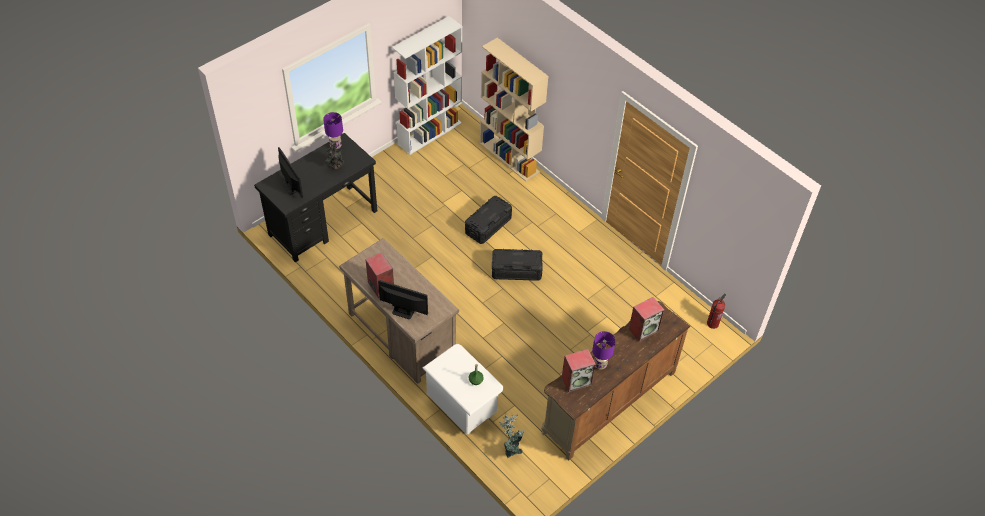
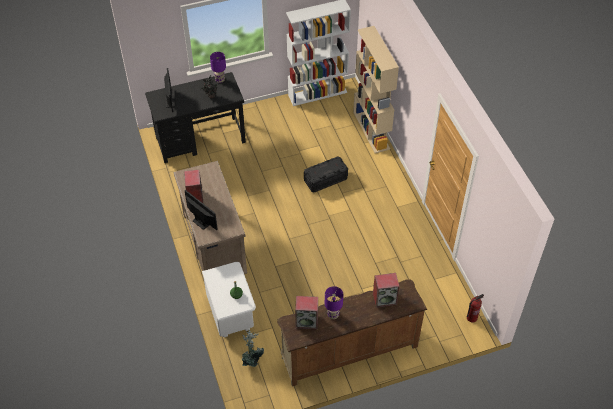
camera: 25 degrees right, 0 degrees up
black storage box [492,248,543,281] -> none

